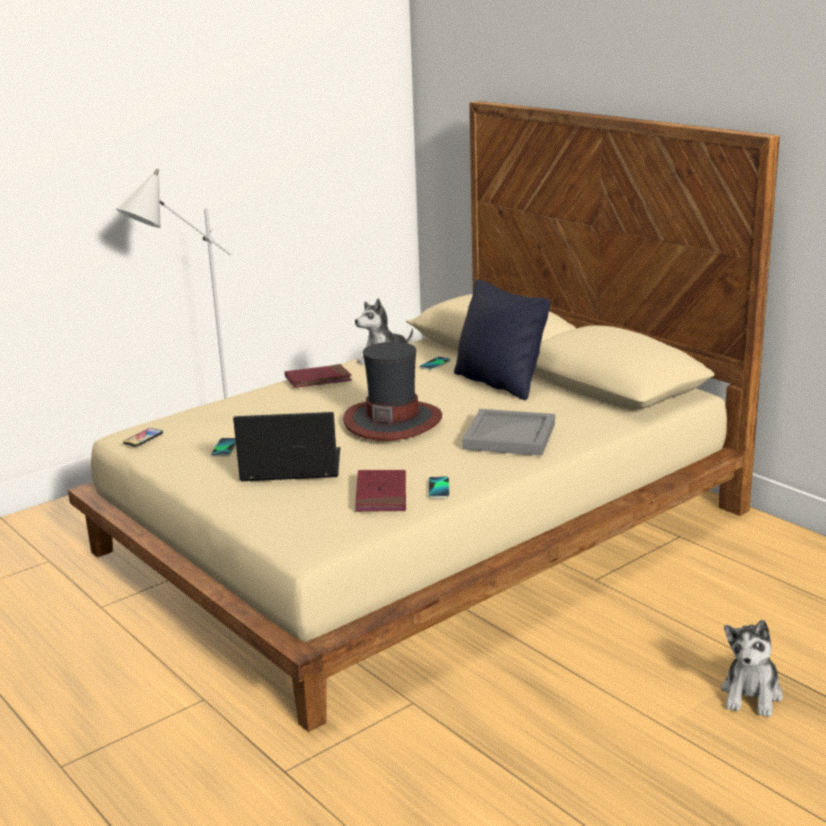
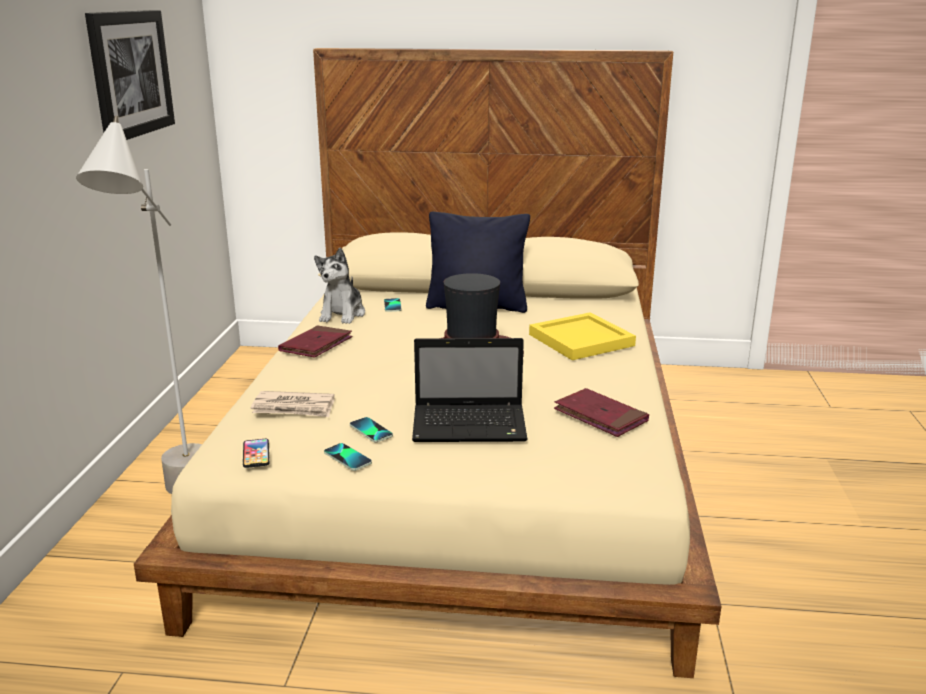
camera: 45 degrees left, 0 degrees up
laptop [233,412,340,481] -> laptop turned 135 degrees counterclockwise [412,338,528,442]
phone [428,476,450,498] -> phone moved to [324,443,372,471]
grey tray [462,409,555,456] -> yellow tray [529,312,636,360]
plush toy [721,620,783,717] -> none
none -> picture [85,10,175,140]
none -> newspaper [251,391,335,417]

